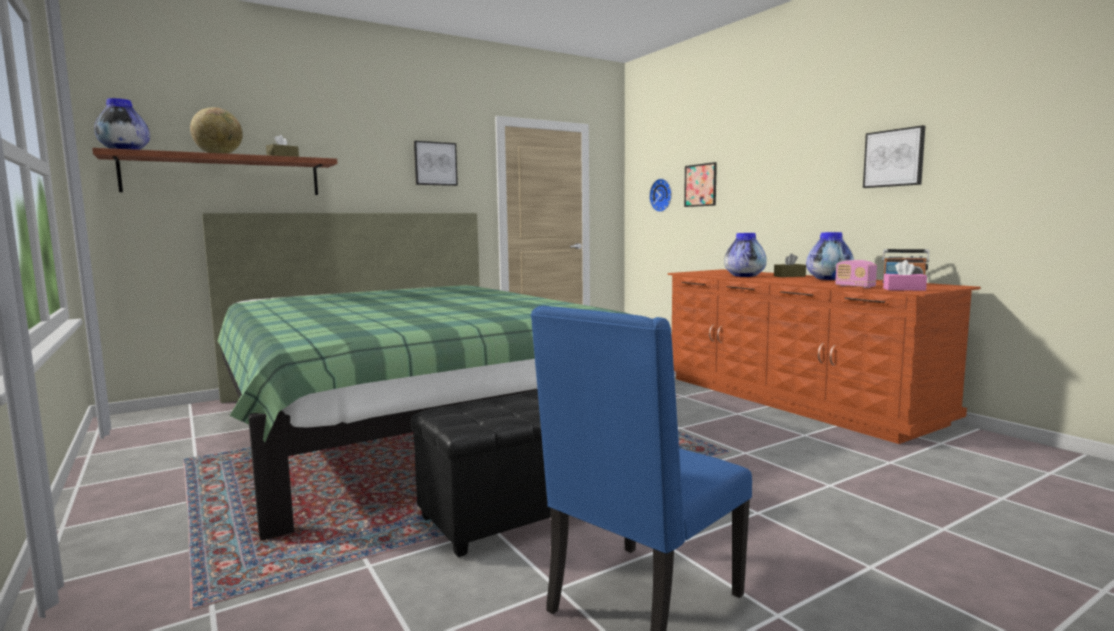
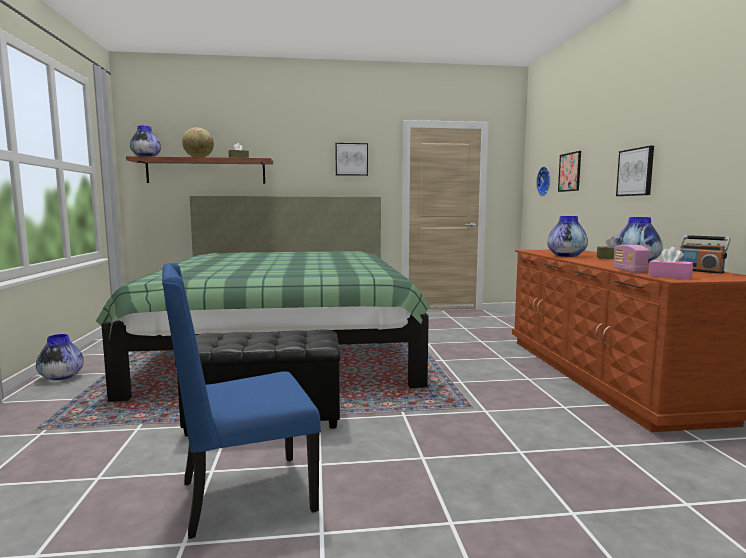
camera: 25 degrees right, 0 degrees up
picture [863,125,925,188] -> picture moved to [616,146,654,196]
none -> vase [36,334,84,380]

